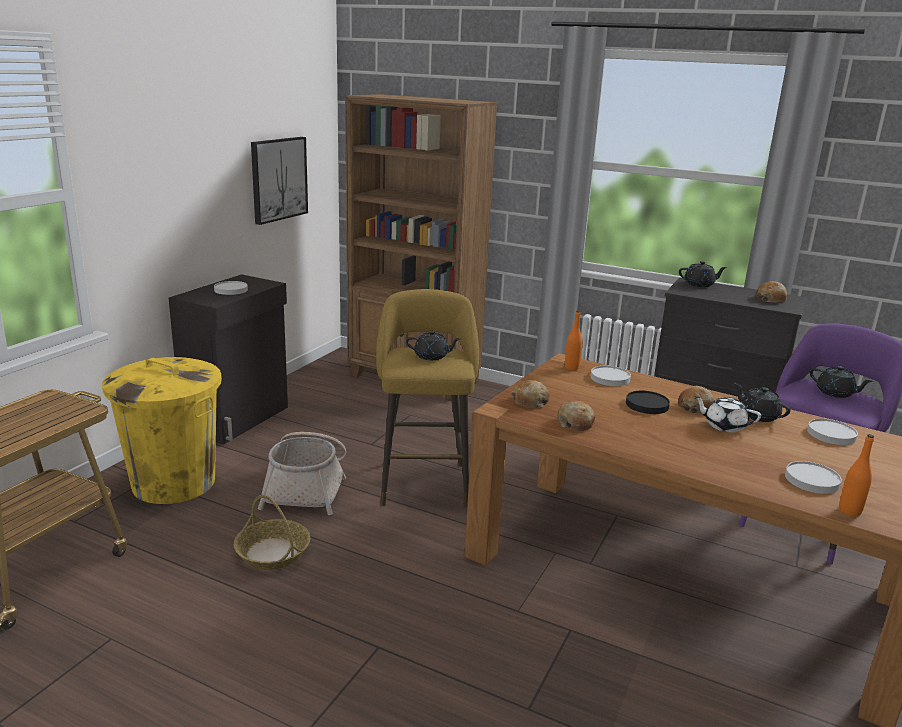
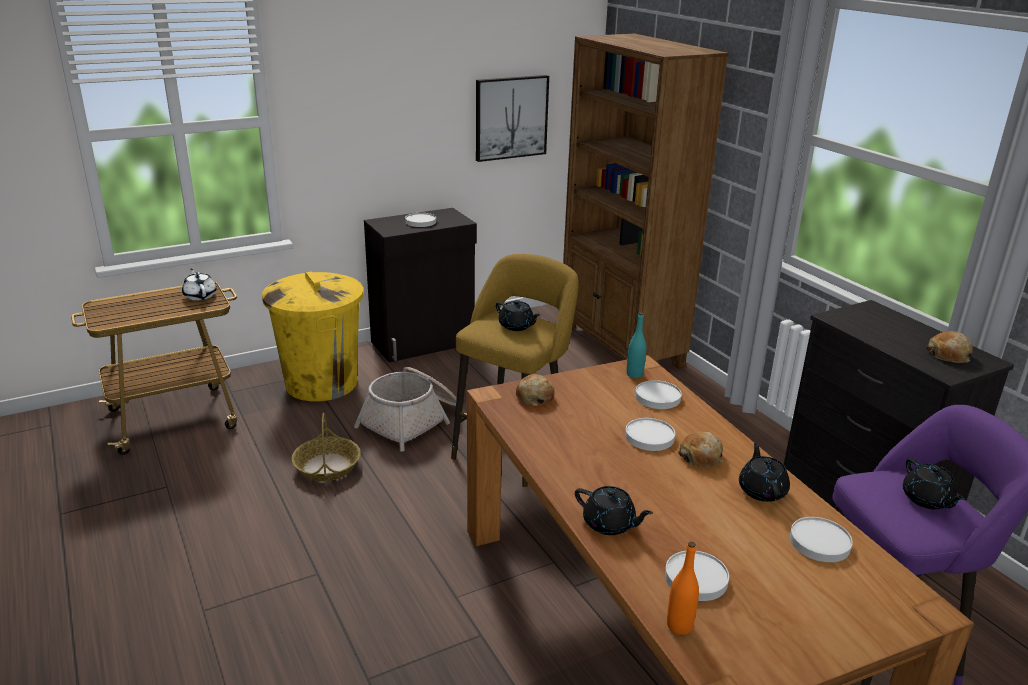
camera: 35 degrees right, 5 degrees up
bread [558,401,595,431] -> none
orange bottle [565,310,583,370] -> turquoise bottle [627,312,646,378]
black plate [626,391,670,414] -> white plate [625,418,675,451]
black teapot [679,261,727,287] -> black teapot moved to [575,486,653,535]
white teapot [694,396,761,432] -> white teapot moved to [182,269,216,301]

